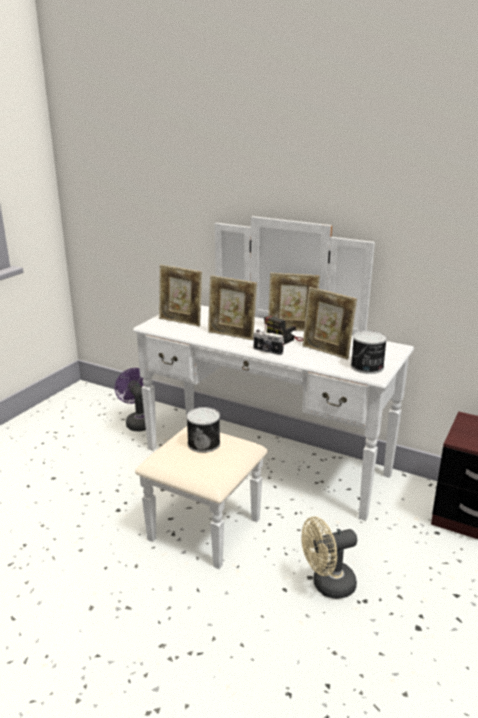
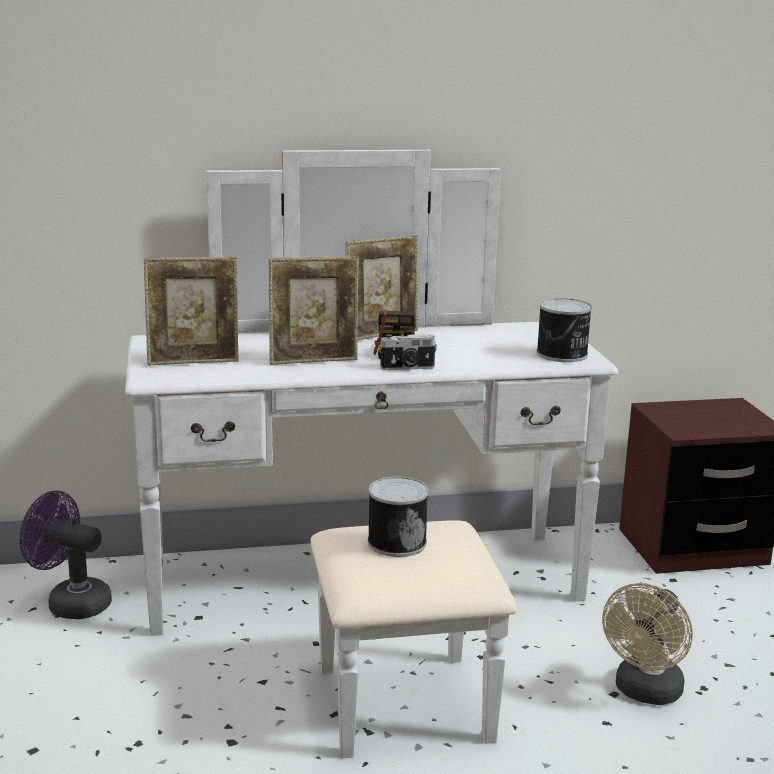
camera: 40 degrees left, 5 degrees down
picture frame [302,287,357,360] -> none

